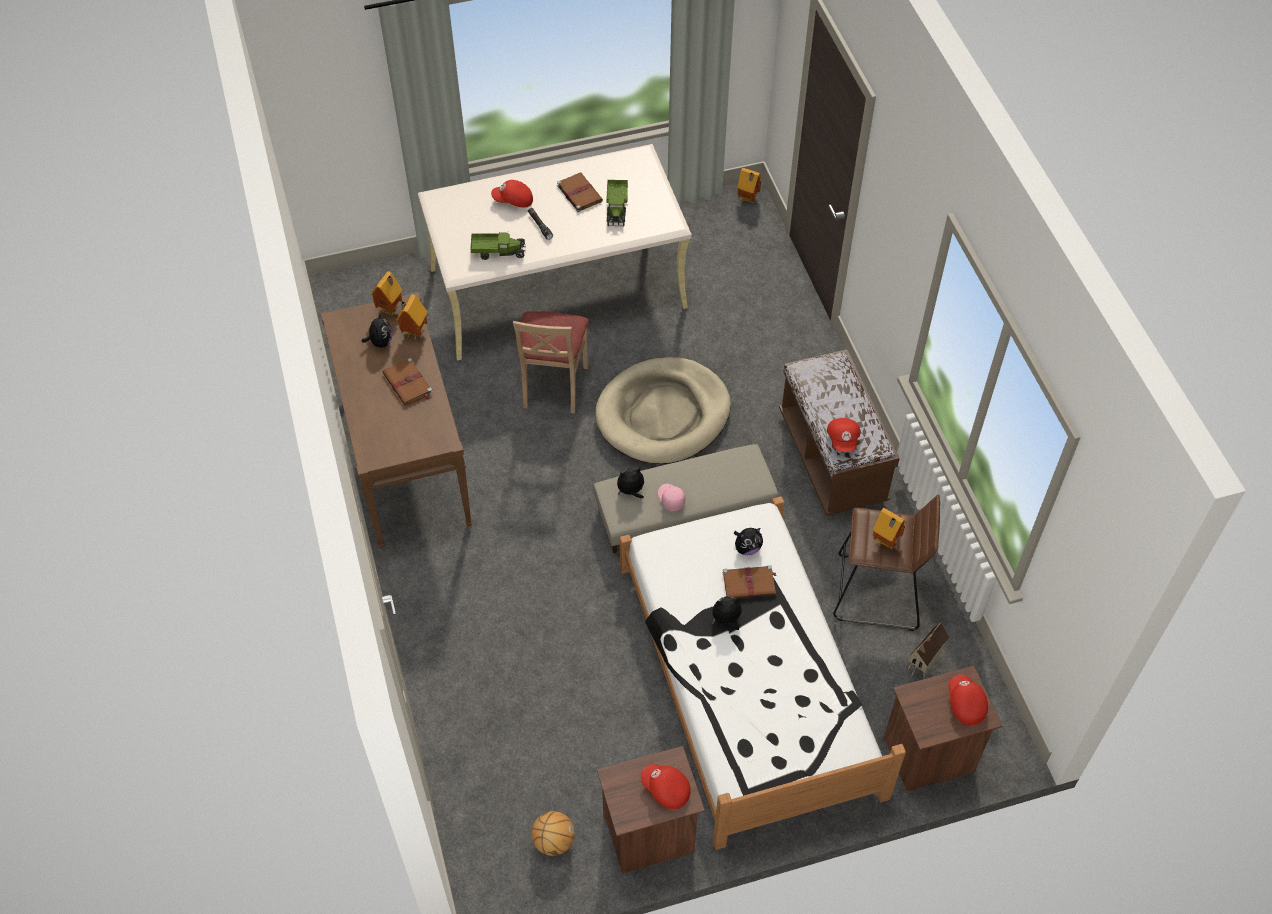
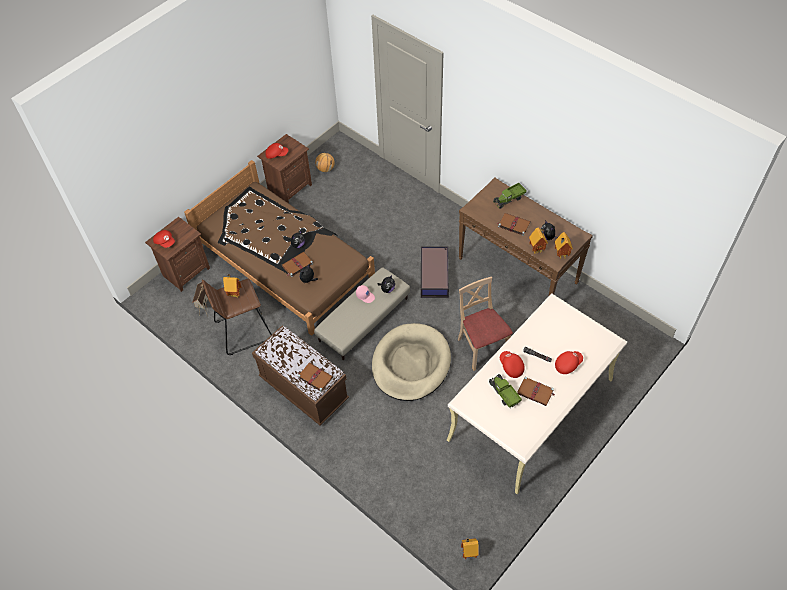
camera: 150 degrees right, 0 degrees up
toy truck [470,232,526,260] -> toy truck moved to [493,183,527,209]
white bed [620,496,906,850] -> brown bed [184,160,375,336]
red cap [827,418,860,452] -> red cap moved to [500,351,525,378]
none -> brown book [298,362,333,392]
none -> storage box [421,247,449,298]

